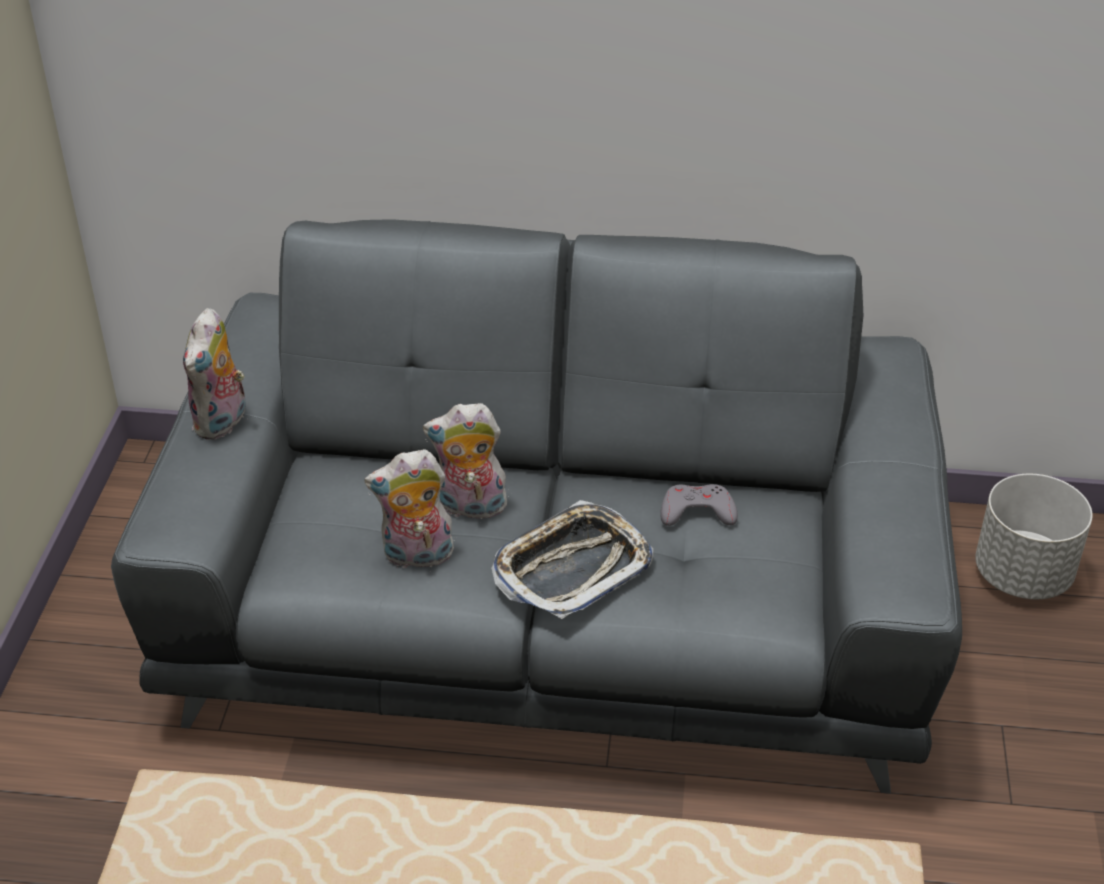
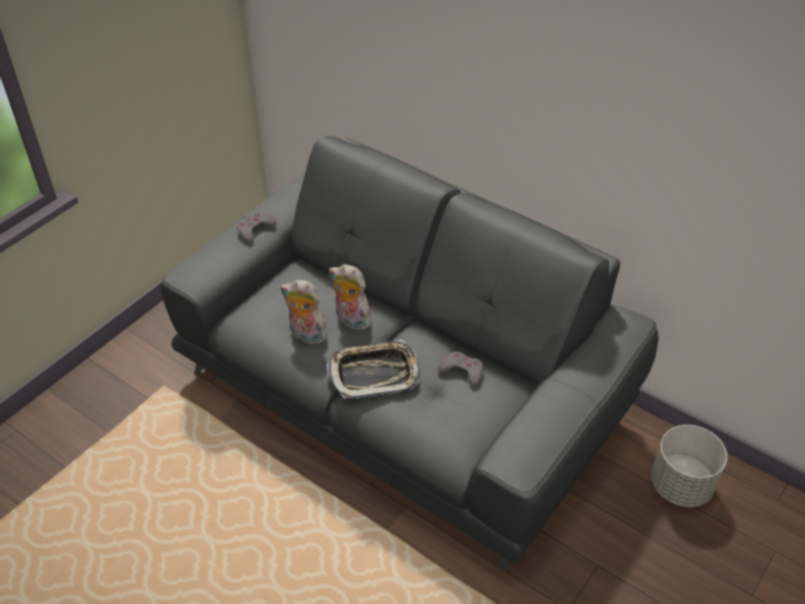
camera: 30 degrees right, 5 degrees up
plush toy [183,308,246,440] -> grey game controller [237,212,277,243]

